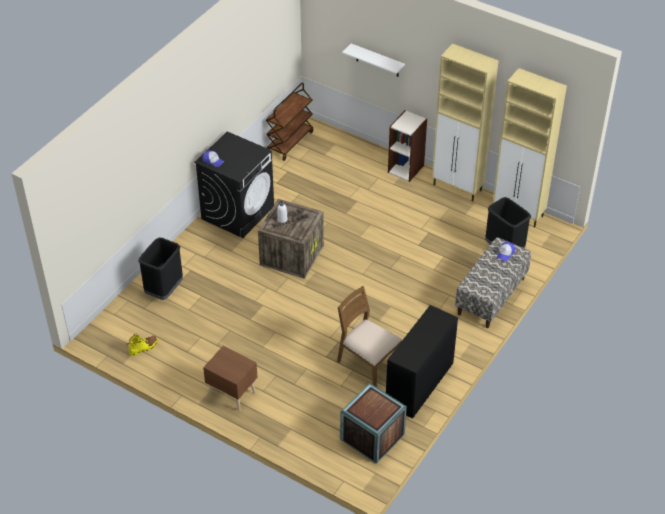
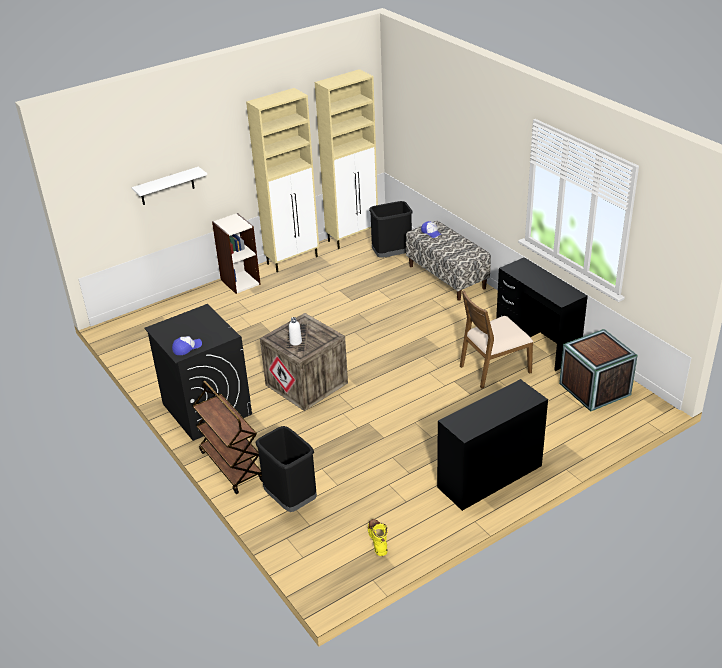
camera: 65 degrees left, 10 degrees down
brown nightstand [203,346,258,411] -> black desk [437,379,548,511]
brown cart [266,83,313,161] -> brown cart moved to [193,381,263,494]

